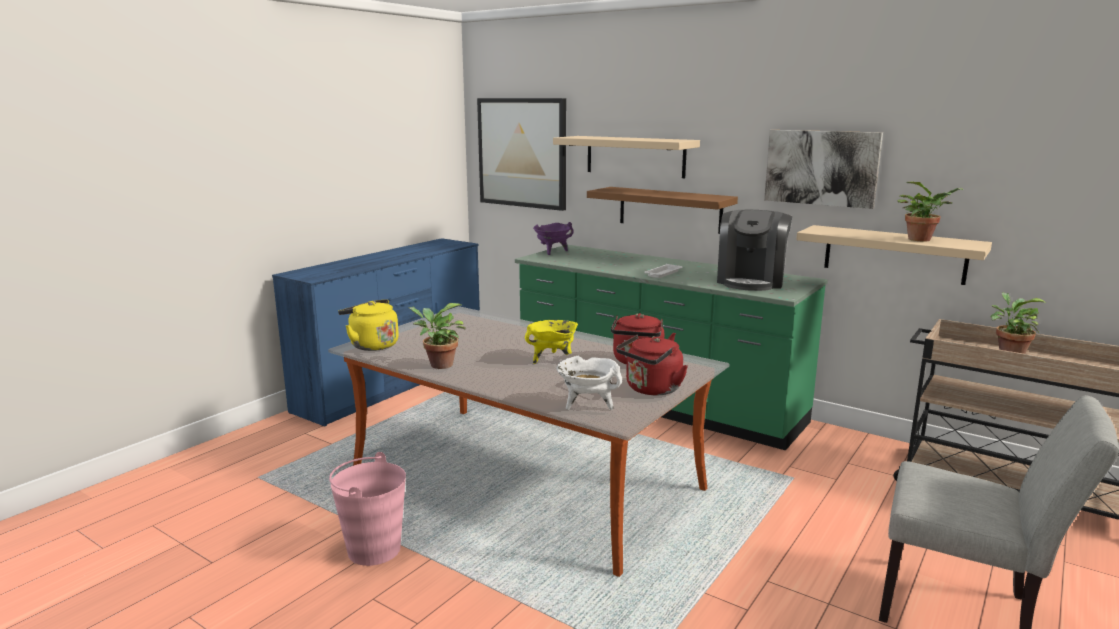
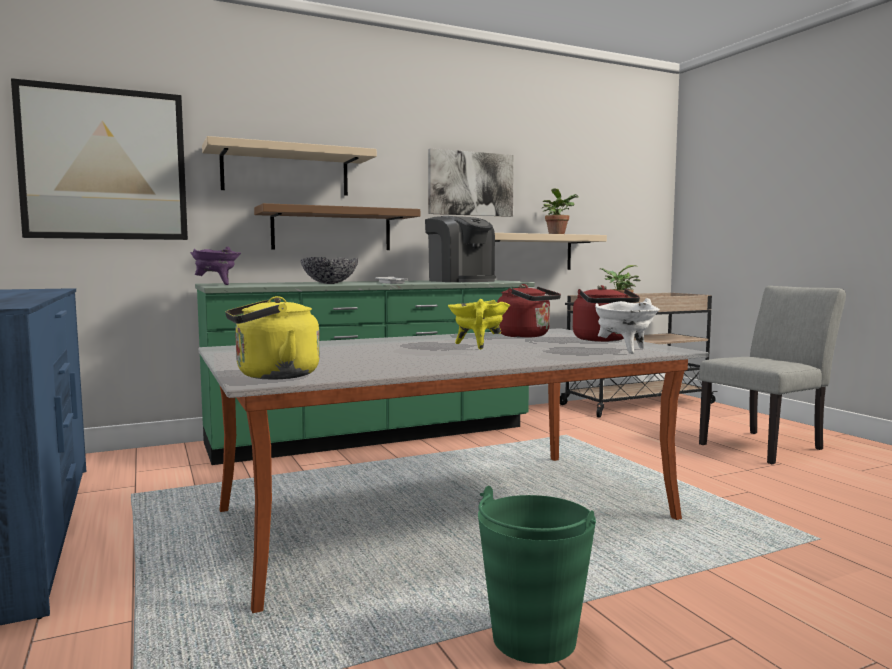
camera: 60 degrees left, 10 degrees down
pink bucket [329,452,406,566] -> green bucket [478,486,596,664]
potted plant [408,303,466,369] -> none
none -> bowl [300,257,358,284]

